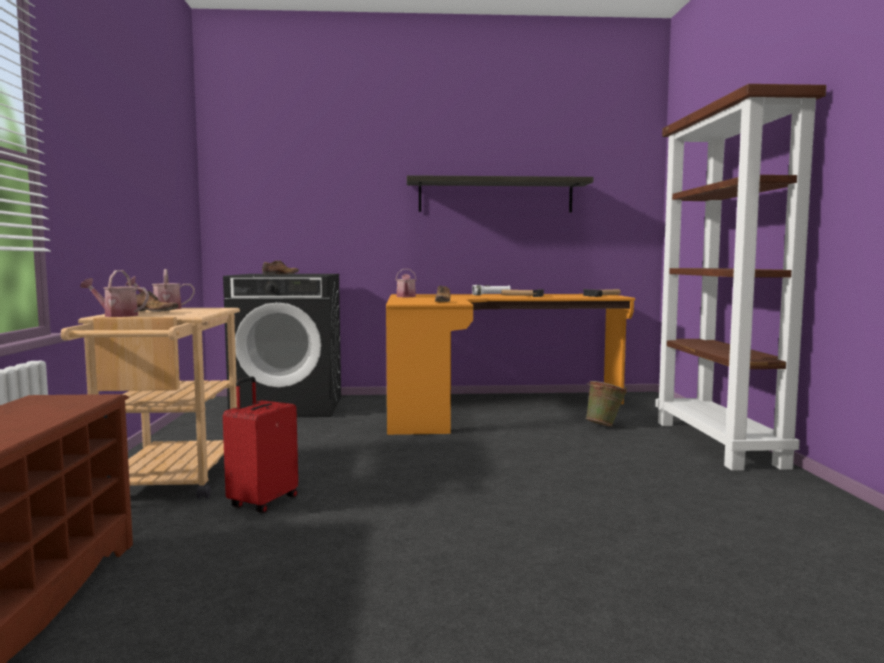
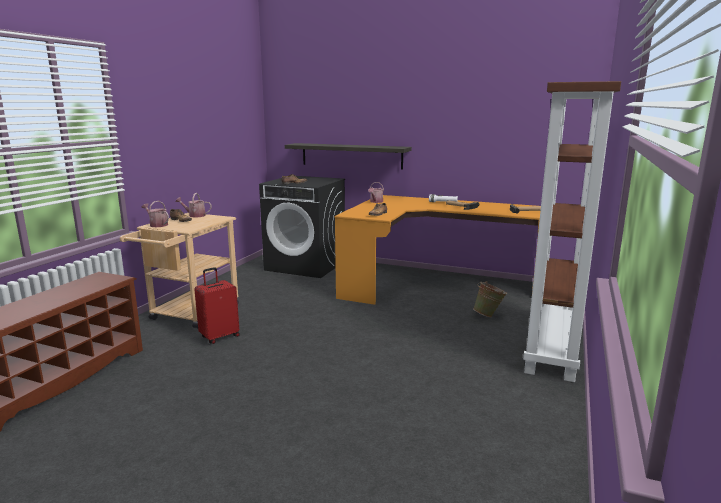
camera: 25 degrees right, 10 degrees up
shelf [407,175,593,212] -> shelf moved to [285,143,412,170]

